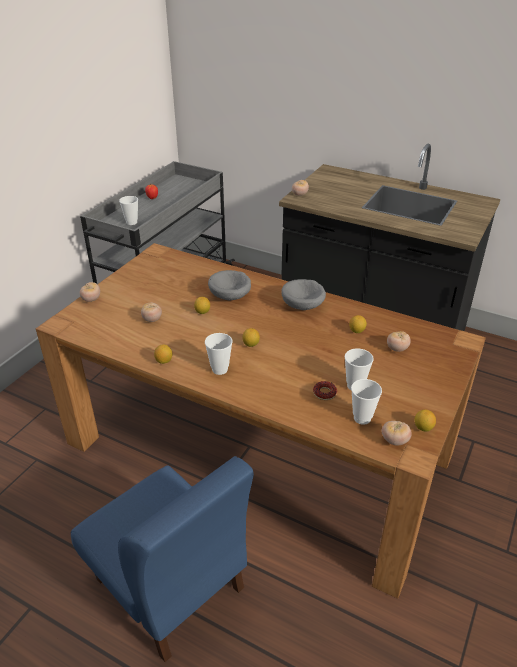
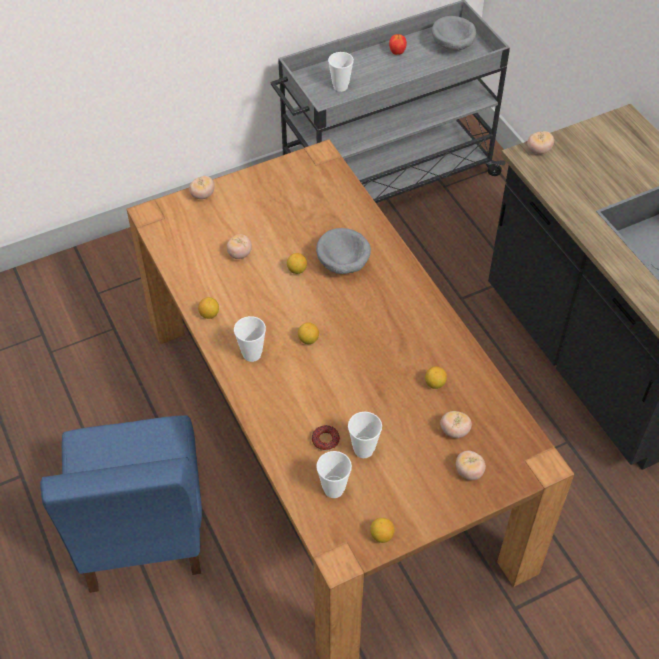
camera: 35 degrees right, 15 degrees up
grey bowl [282,279,326,310] -> grey bowl moved to [432,16,476,50]
tomato [382,421,412,446] -> tomato moved to [456,450,486,480]

